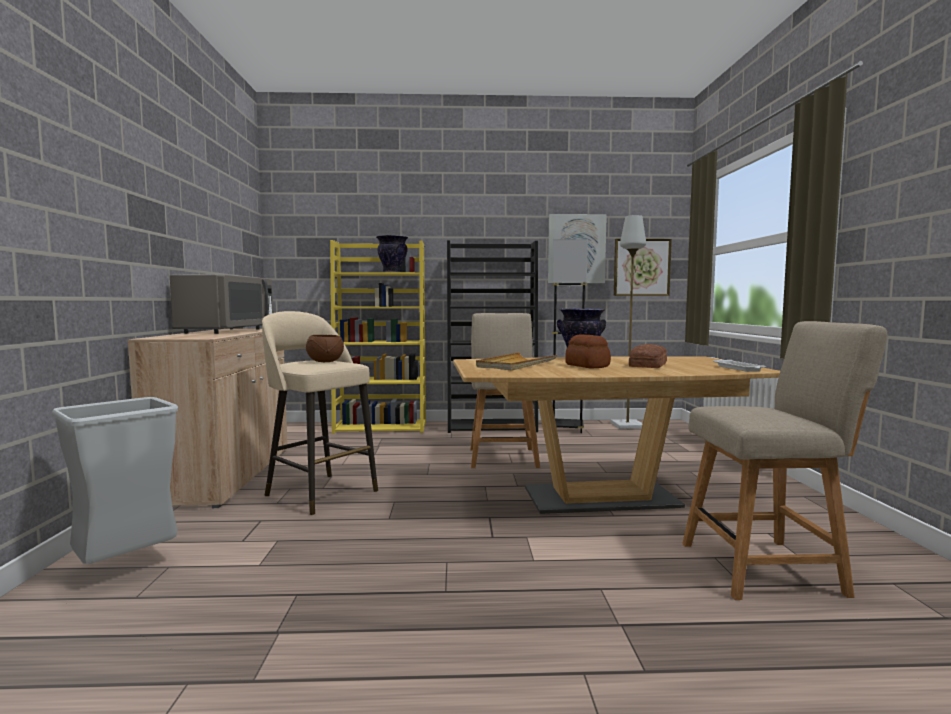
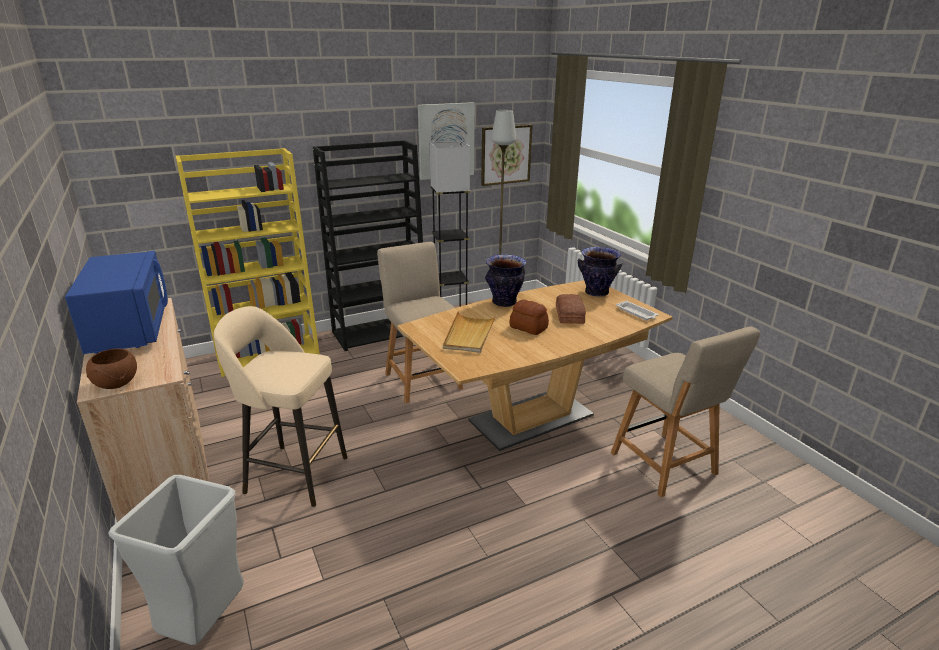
camera: 25 degrees left, 20 degrees up
grey microwave [170,274,273,334] -> blue microwave [65,251,168,354]
brown bowl [306,335,344,362] -> brown bowl moved to [86,349,137,389]
vase [376,235,408,272] -> vase moved to [578,247,622,297]
beige chair [682,321,887,600] -> beige chair turned 90 degrees clockwise [611,326,760,497]

